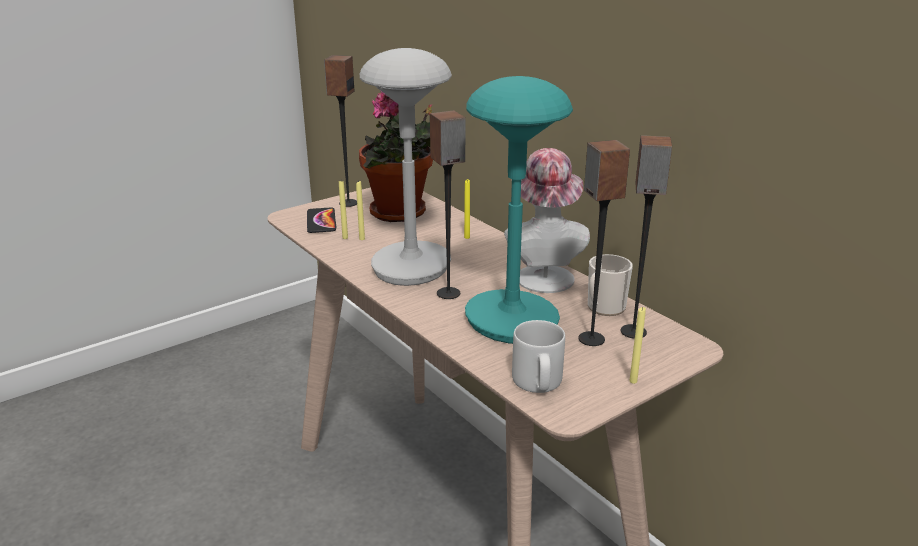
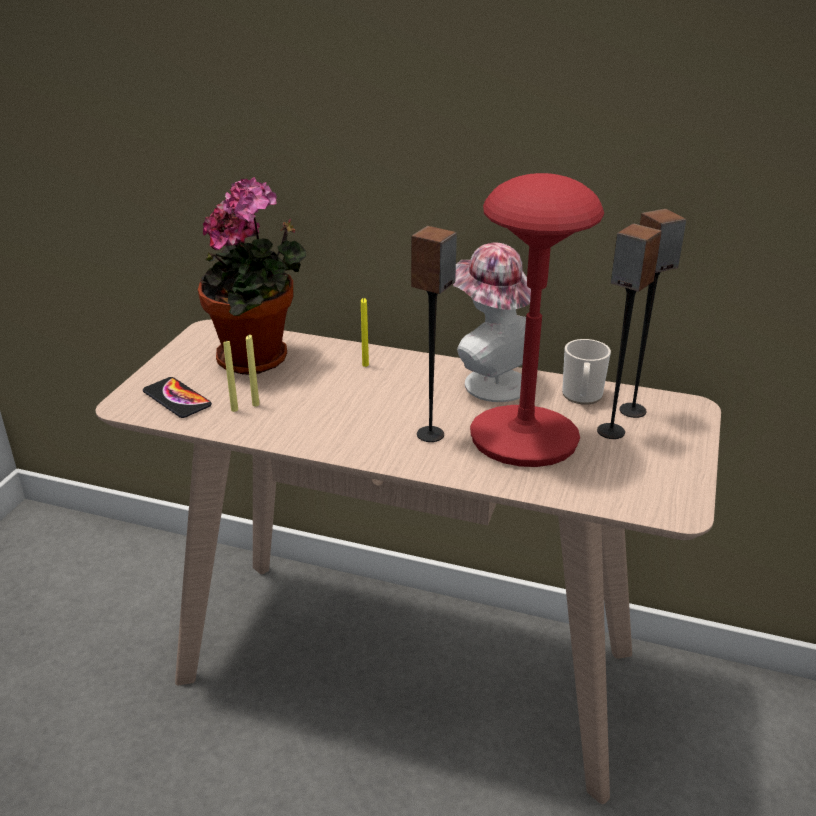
camera: 35 degrees left, 5 degrees up
speaker [324,55,357,207] -> none
grey table lamp [360,48,452,286] -> none
turquoise table lamp [465,76,573,344] -> red table lamp [470,173,604,467]
grey mug [512,320,565,393] -> none
yellow candle [629,307,646,384] -> none

